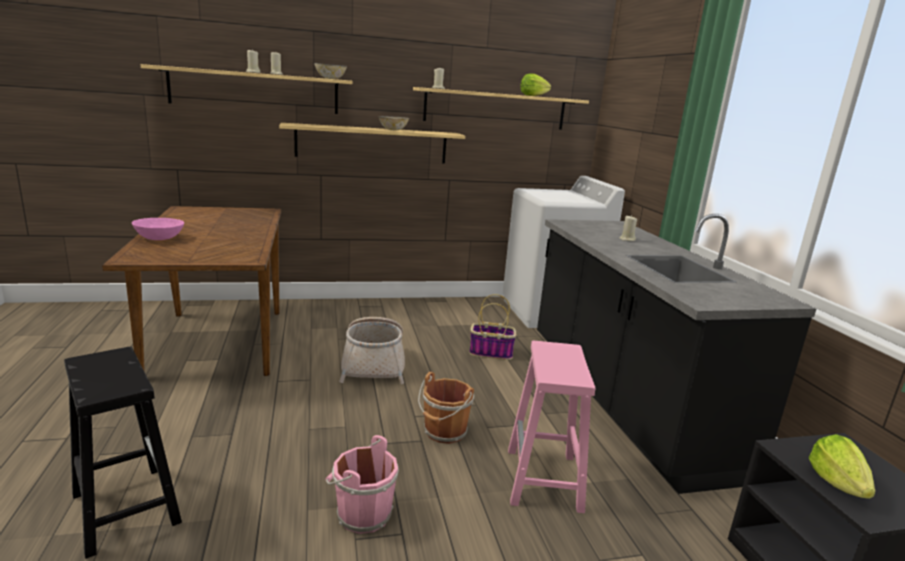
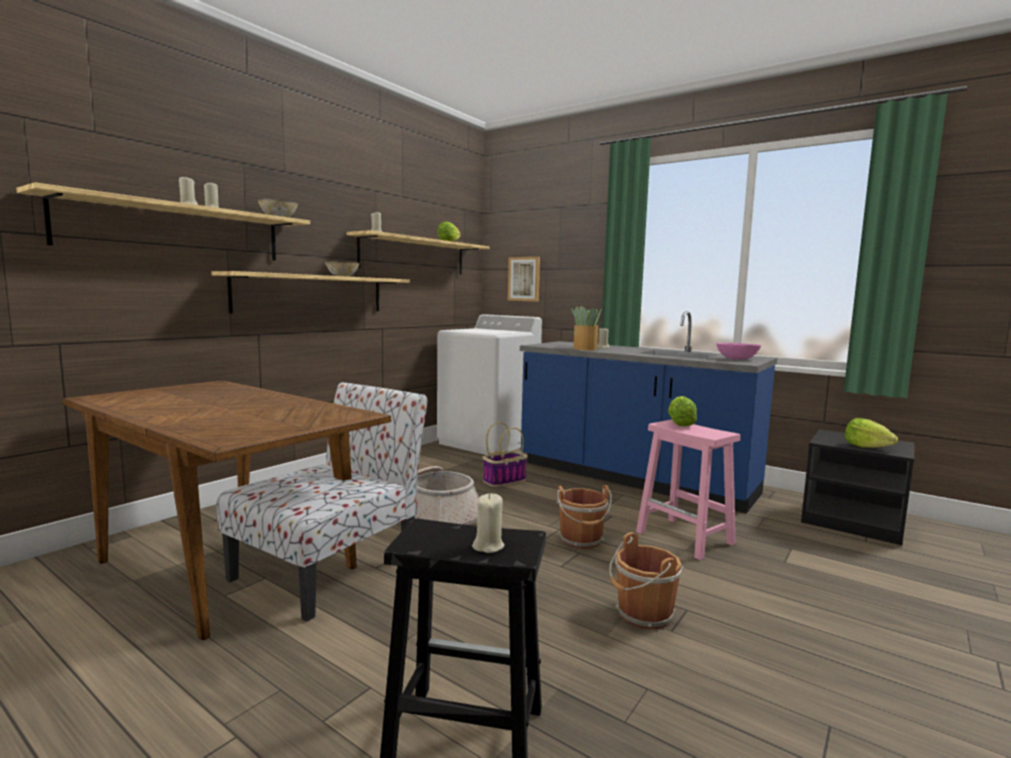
camera: 40 degrees left, 10 degrees down
pink bowl [132,218,184,240] -> pink bowl moved to [716,343,761,360]
pink bucket [325,435,399,534] -> brown bucket [609,532,684,629]
black counter [537,214,816,494] -> blue counter [520,311,777,513]
none -> chair [216,382,427,622]
none -> beige candle [472,493,505,553]
none -> picture [508,257,540,301]
none -> potted plant [571,306,602,350]
none -> lettuce [668,396,697,427]

